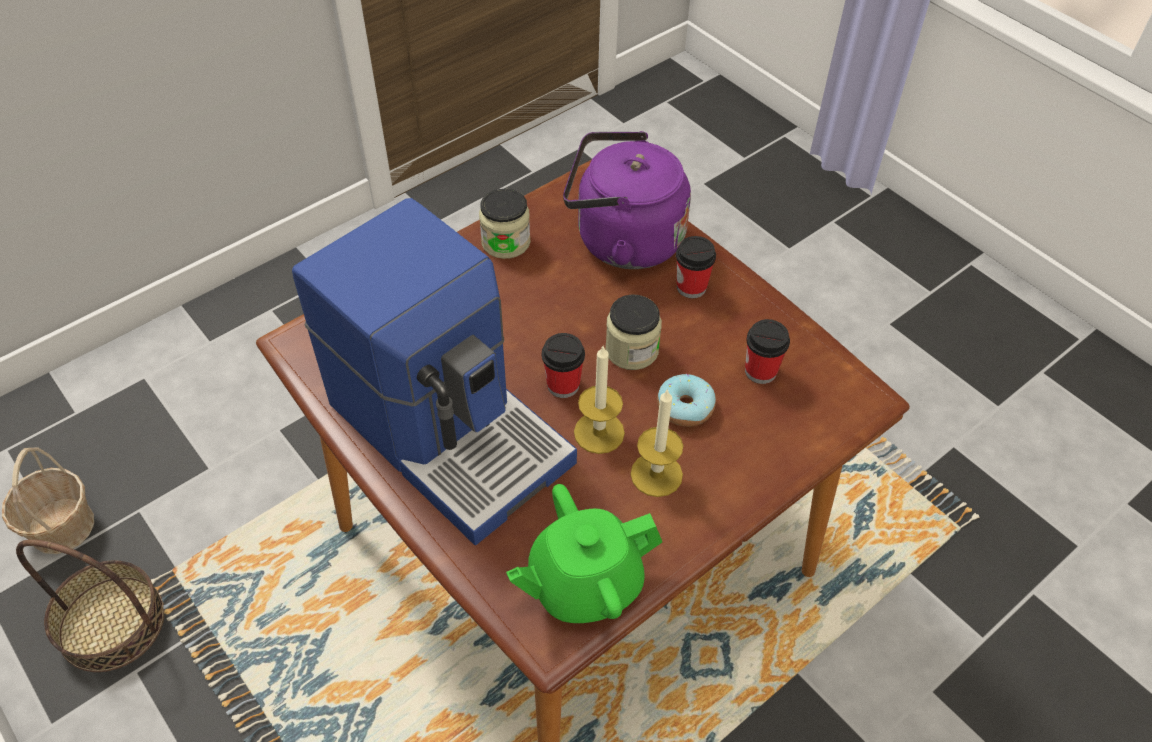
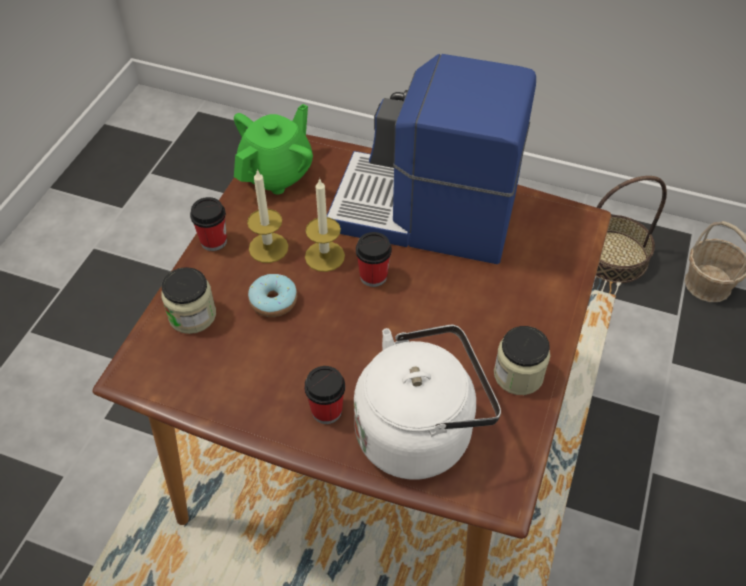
camera: 150 degrees right, 0 degrees up
purple kettle [563,131,691,269] -> white kettle [354,325,501,480]
jar [605,294,662,370] -> jar moved to [161,267,216,334]
cup [745,319,790,384] -> cup moved to [190,197,227,251]

